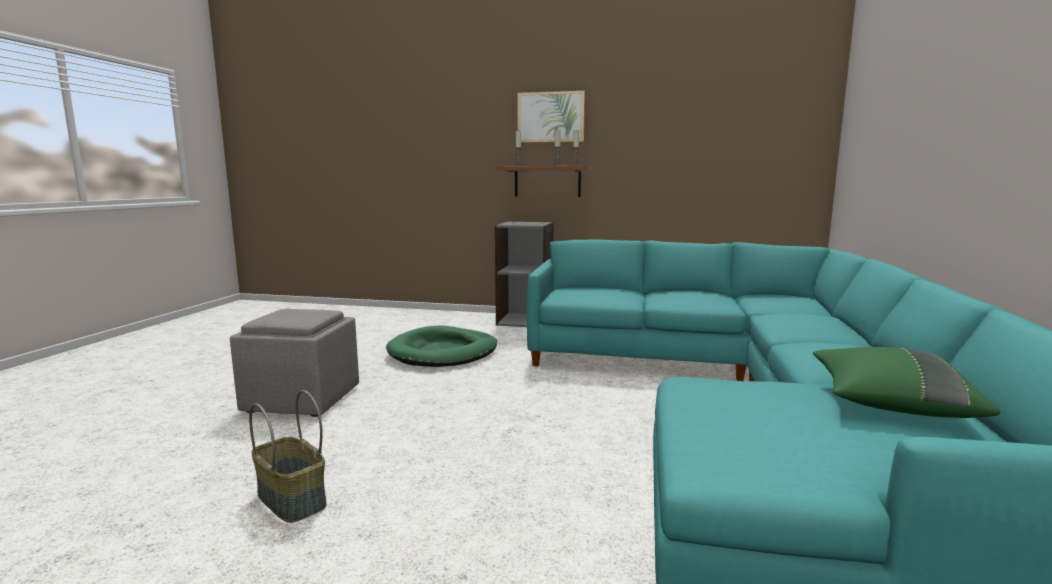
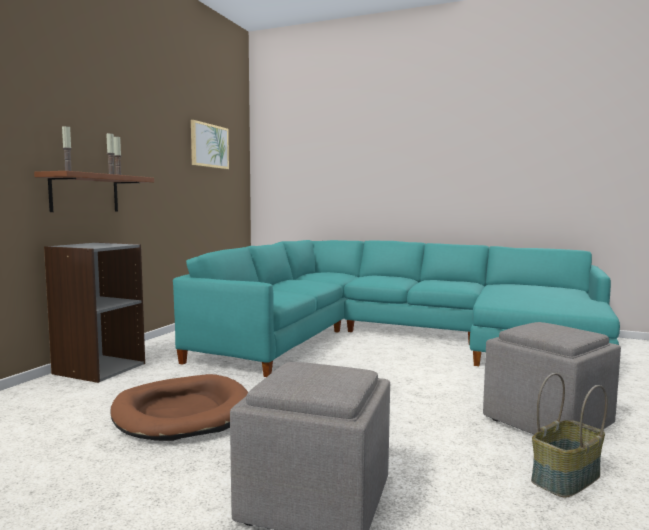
camera: 80 degrees left, 5 degrees down
green dog bed [386,325,497,367] -> brown dog bed [110,374,248,441]
picture [517,91,585,143] -> picture moved to [191,120,229,169]
green pillow [813,347,1000,418] -> none
none -> grey ottoman [483,322,621,434]

